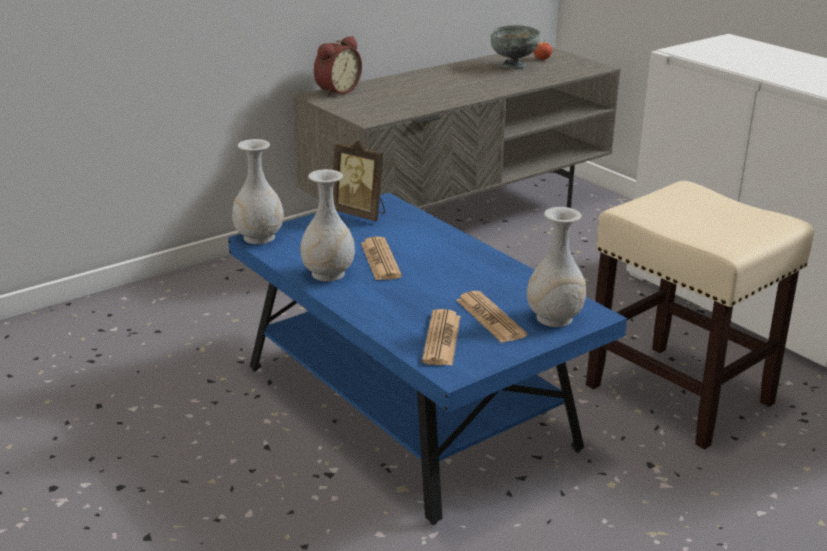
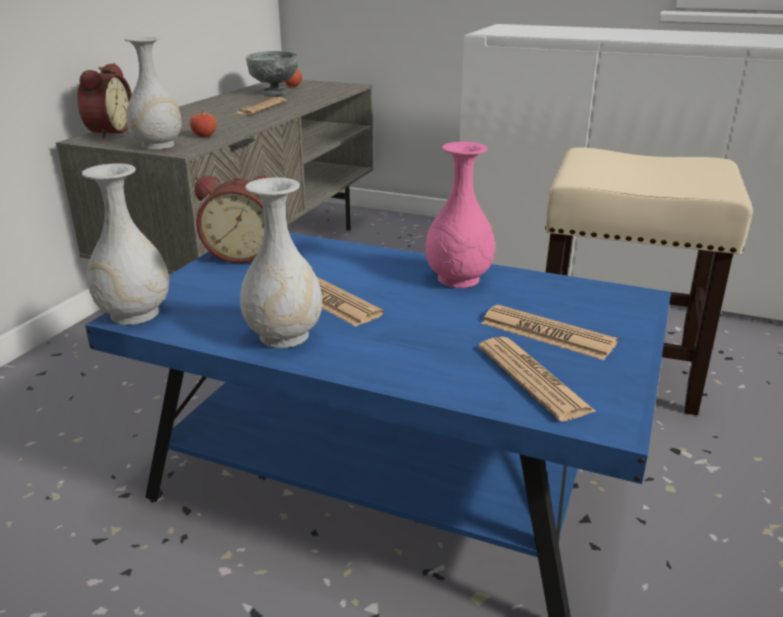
camera: 30 degrees left, 0 degrees up
picture frame [333,140,385,221] -> alarm clock [194,175,273,263]
white vase [527,207,586,327] -> white vase moved to [125,37,182,150]
none -> apple [190,110,217,137]
none -> newspaper [234,97,286,115]
none -> pink vase [425,142,495,288]

